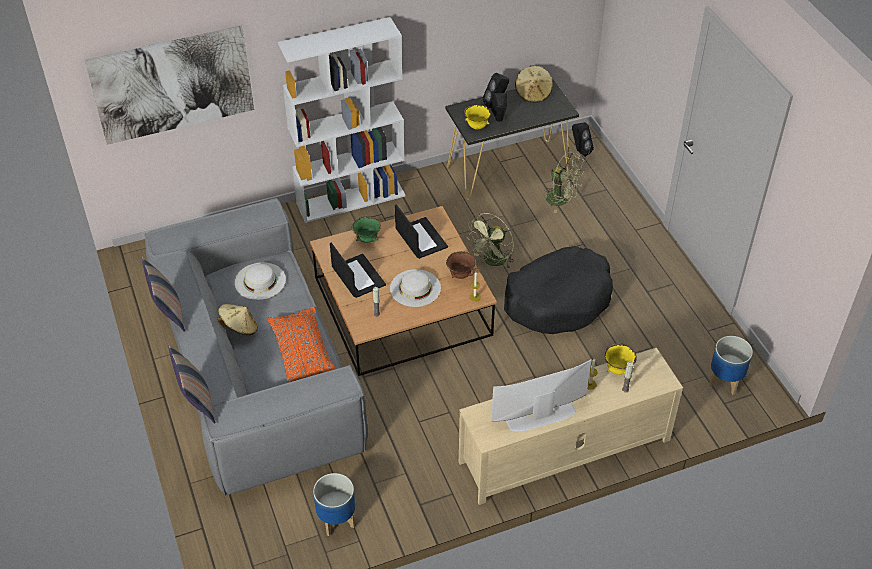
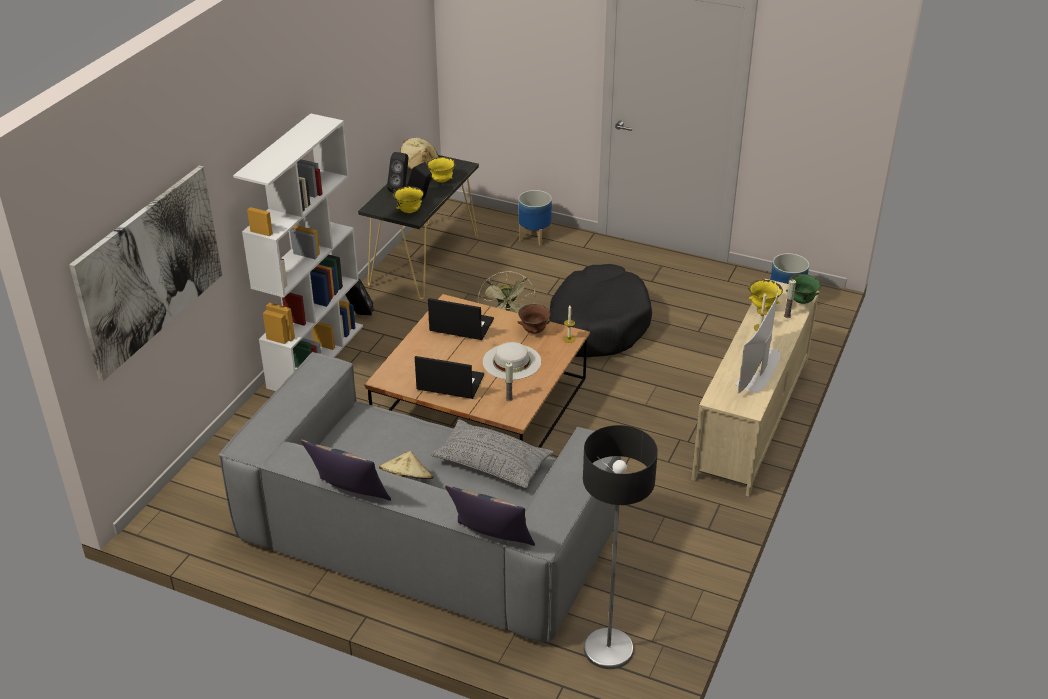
camera: 45 degrees left, 10 degrees down
white hat [235,262,286,300] -> none
orange pillow [267,306,336,383] -> grey pillow [430,420,554,488]
planter [313,473,355,536] -> planter moved to [518,190,552,247]
green bowl [352,217,381,243] -> green bowl moved to [786,274,821,304]
green fan [544,152,585,213] -> none
black speaker [572,122,594,157] -> black speaker moved to [345,278,374,315]
none -> yellow bowl [427,157,456,183]
none -> floor lamp [583,425,658,669]

